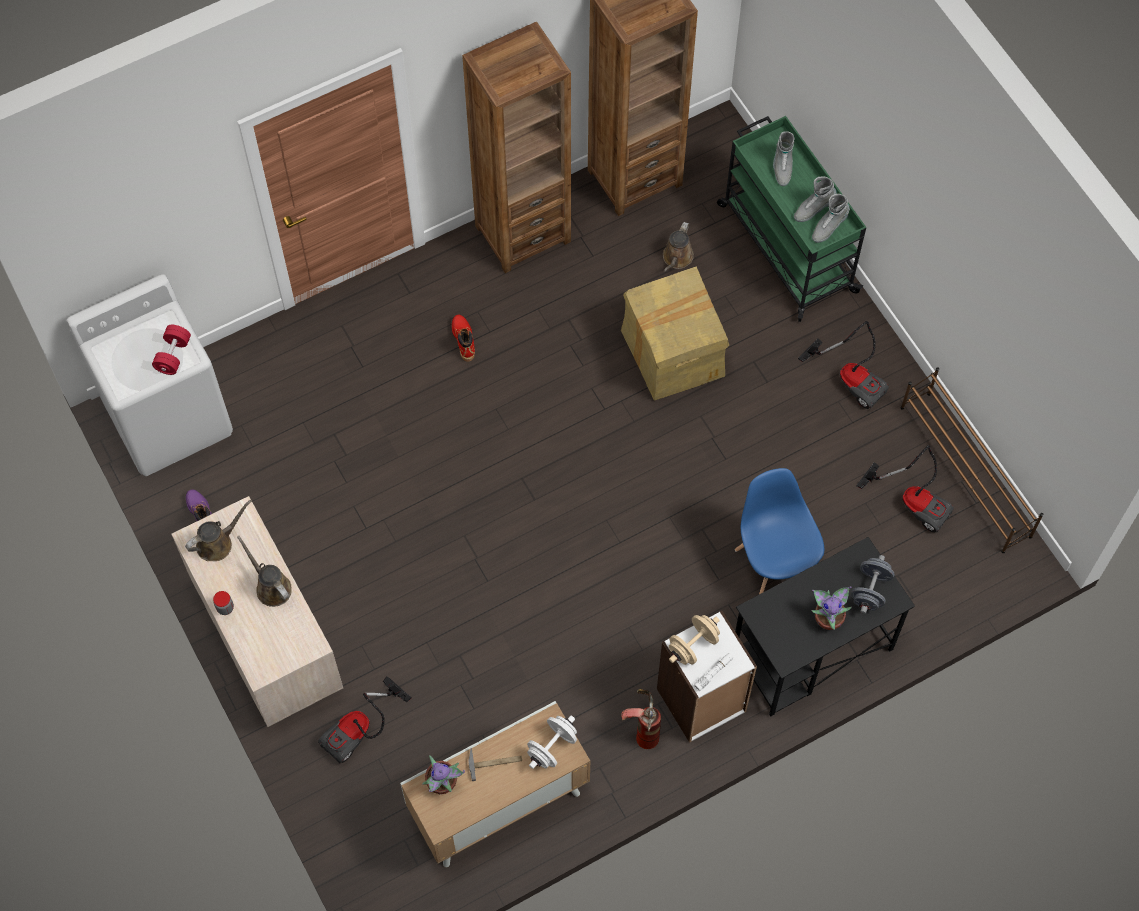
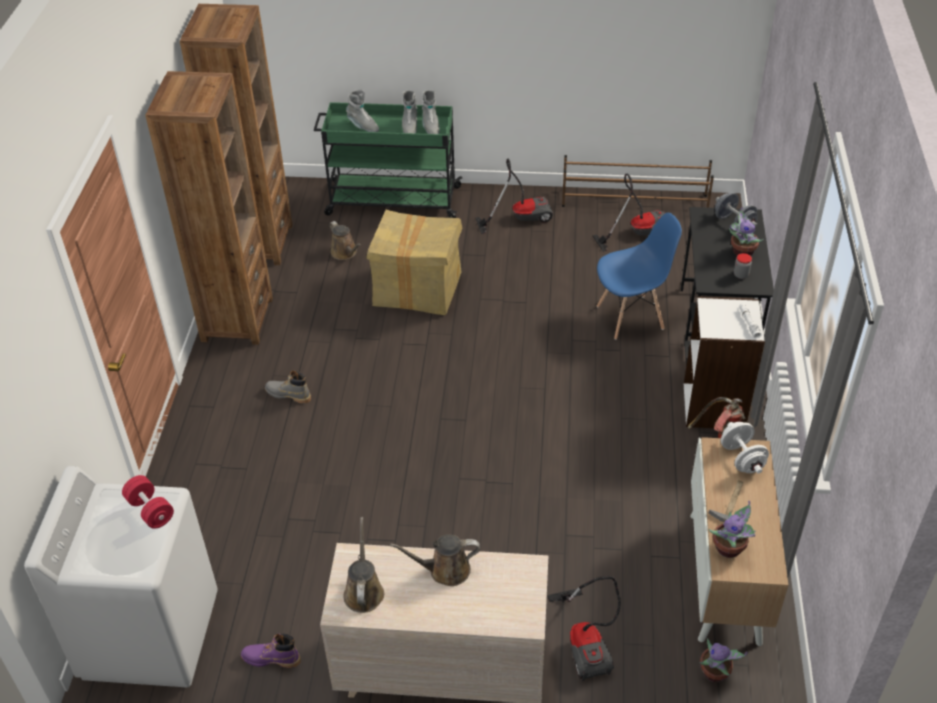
camera: 55 degrees left, 20 degrees down
jar [213,591,234,615] -> jar moved to [734,253,752,279]
red boot [452,315,475,362] -> grey boot [265,370,311,403]
beige dumbbell [669,615,720,665] -> none
blue chair [735,468,824,594] -> blue chair turned 150 degrees clockwise [597,213,682,340]
none -> potted plant [699,638,747,682]

